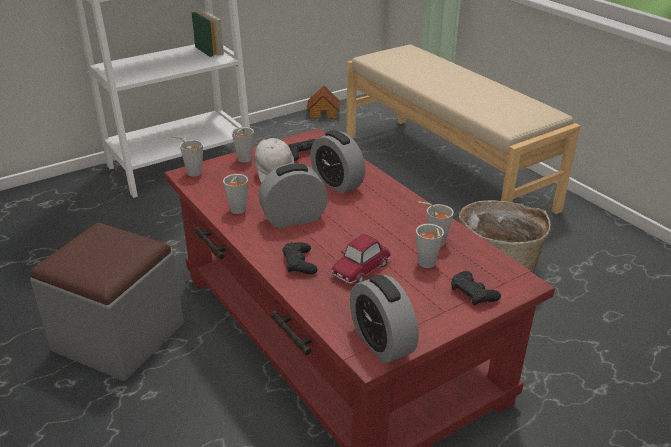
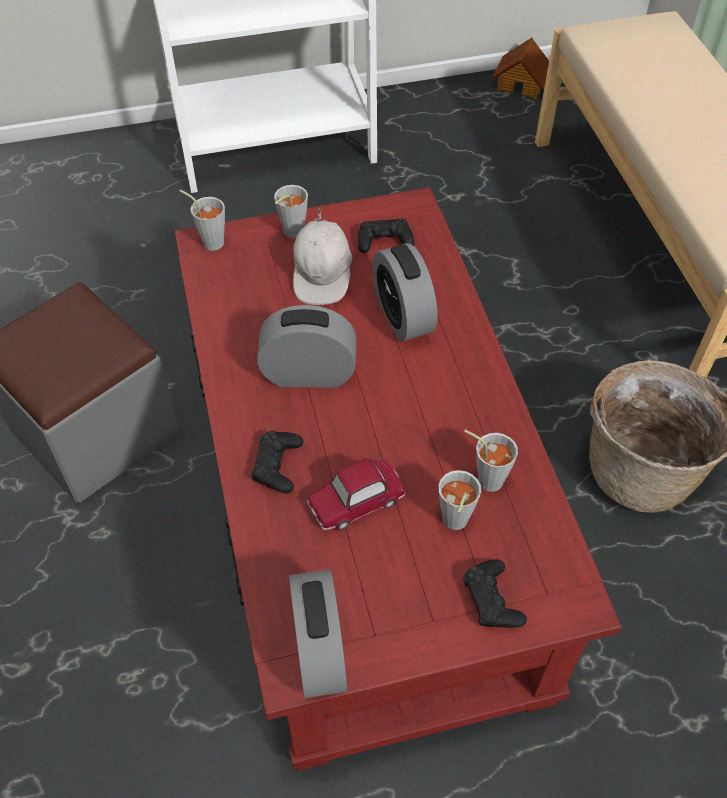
camera: 20 degrees right, 20 degrees up
grey cup [223,174,248,214] -> none

